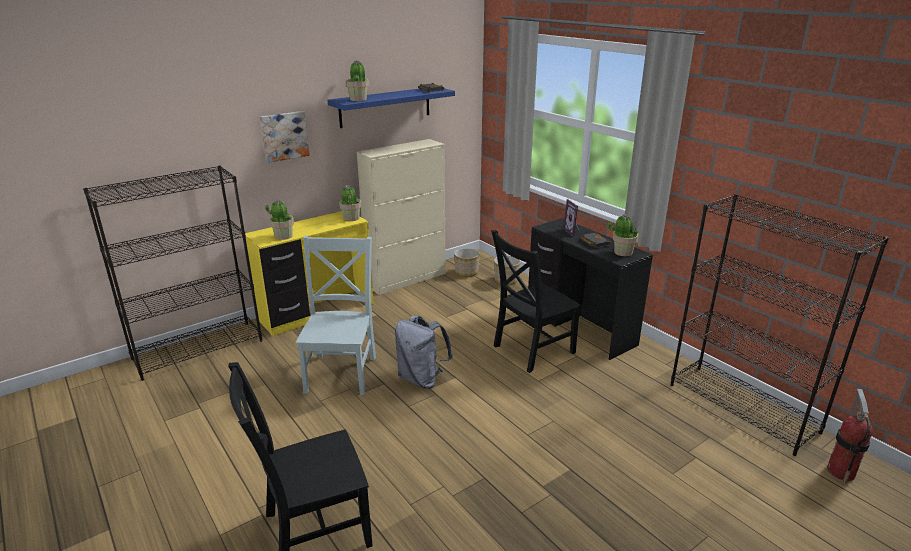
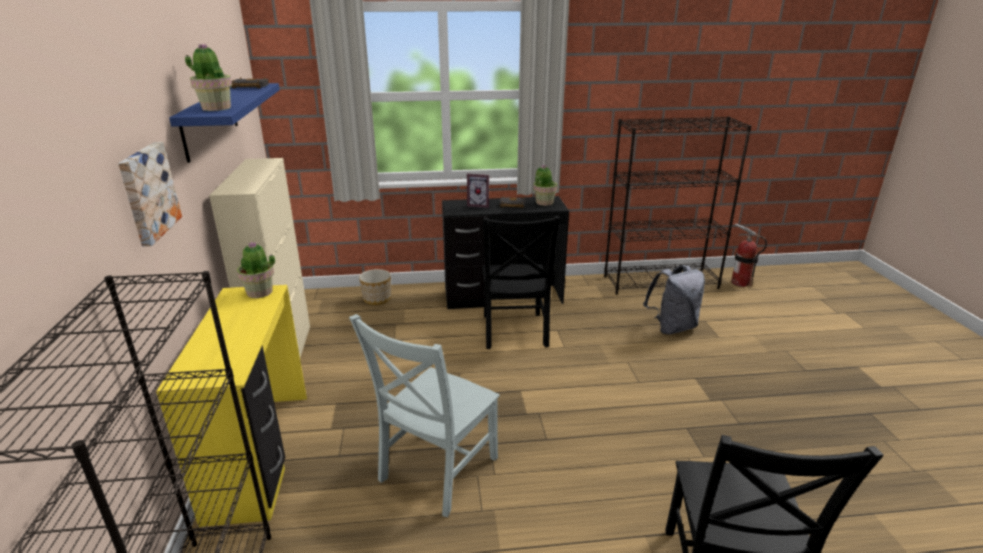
camera: 60 degrees left, 0 degrees up
potted plant [265,199,294,240] -> none
grey chair [296,235,376,395] -> grey chair turned 90 degrees counterclockwise [349,314,500,517]
grey backpack [395,316,453,388] -> grey backpack moved to [643,265,705,335]
planter [454,248,480,277] -> none

